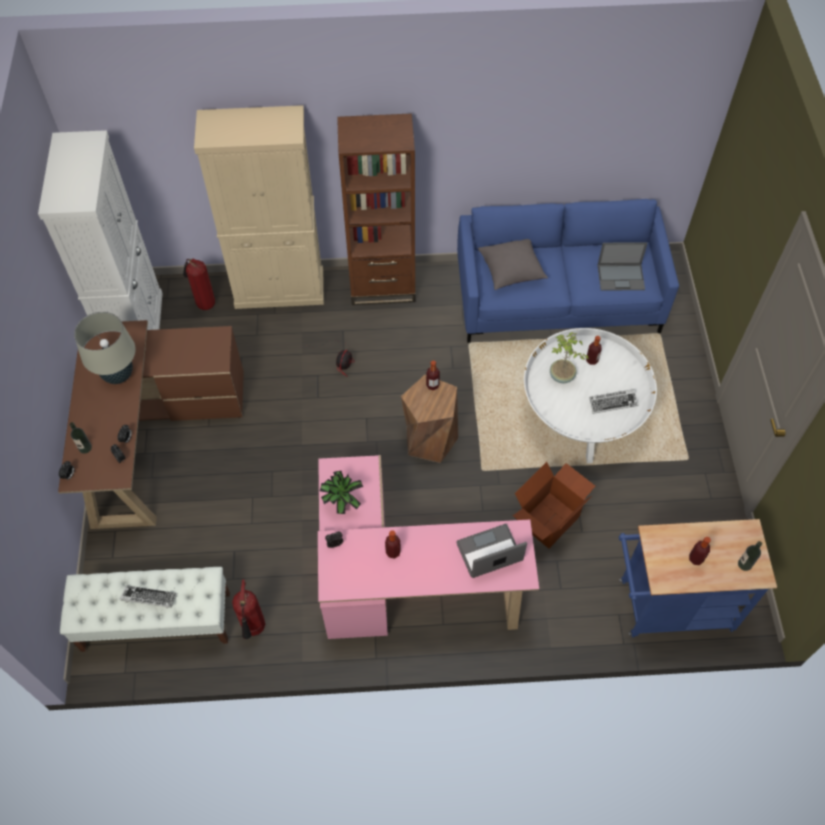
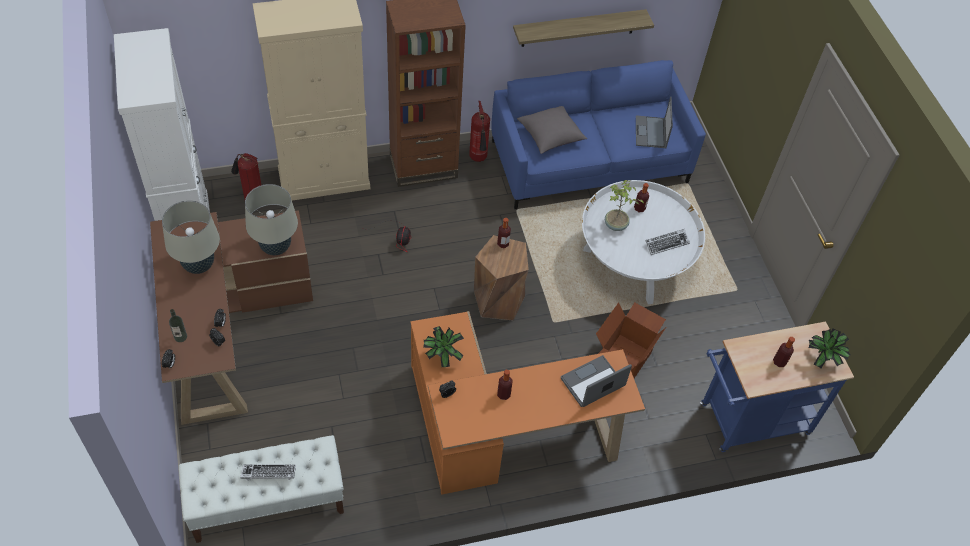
camera: 15 degrees left, 5 degrees down
fire extinguisher [232,579,265,639] -> fire extinguisher moved to [469,101,490,162]
pink desk [318,455,539,639] -> orange desk [411,311,645,495]
laptop [598,242,648,291] -> laptop turned 105 degrees clockwise [636,96,673,148]
bottle [738,541,762,571] -> potted plant [809,328,851,369]
none -> beige table lamp [245,184,298,255]
none -> shelf [513,9,654,47]

